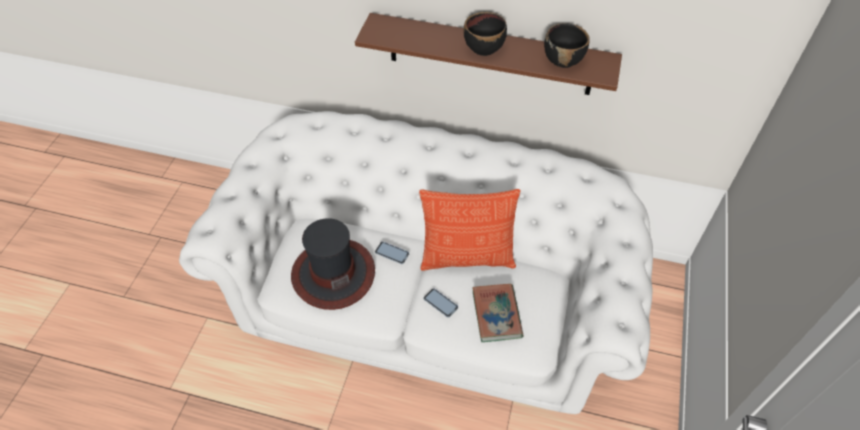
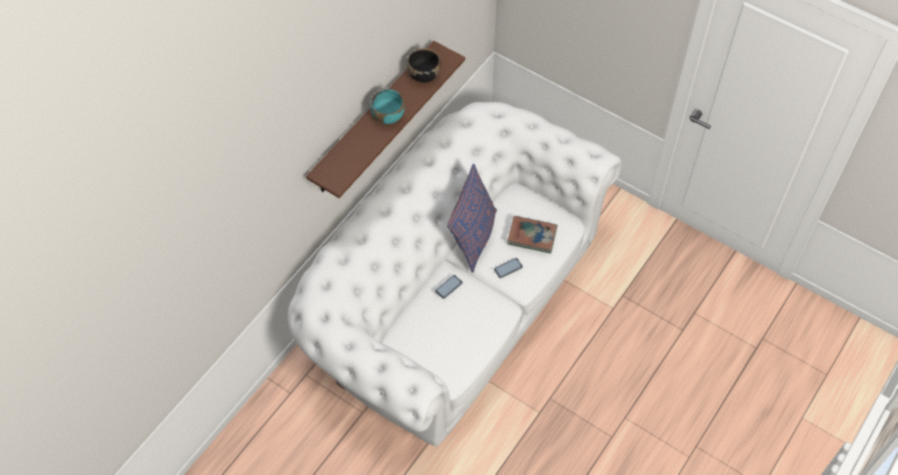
camera: 70 degrees left, 5 degrees up
hat [291,218,375,310] -> none
orange pillow [419,189,520,271] -> blue pillow [447,164,497,273]
black bowl [464,12,507,56] -> turquoise bowl [370,89,405,124]

